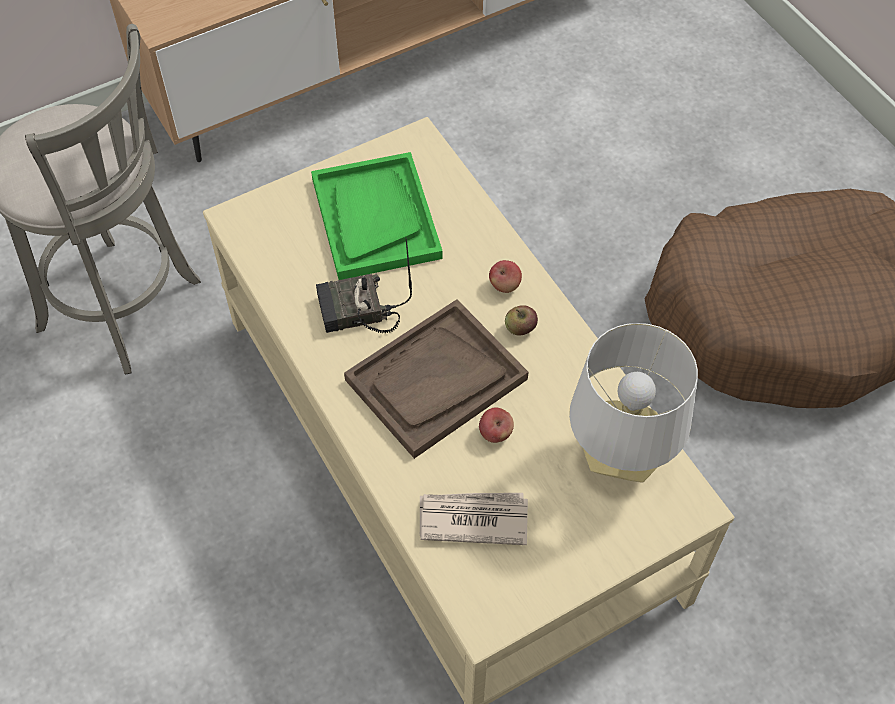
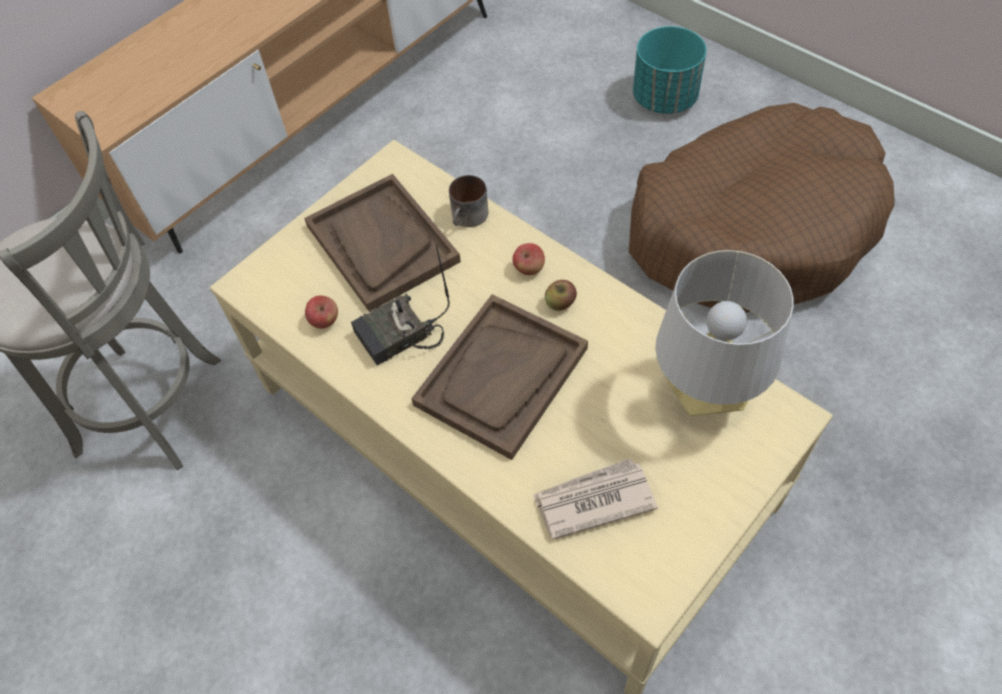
camera: 15 degrees left, 0 degrees up
green tray [311,152,443,280] -> brown tray [304,174,461,312]
apple [479,407,514,443] -> apple moved to [305,296,338,329]
none -> mug [449,175,488,227]
none -> turquoise planter [633,26,707,114]

